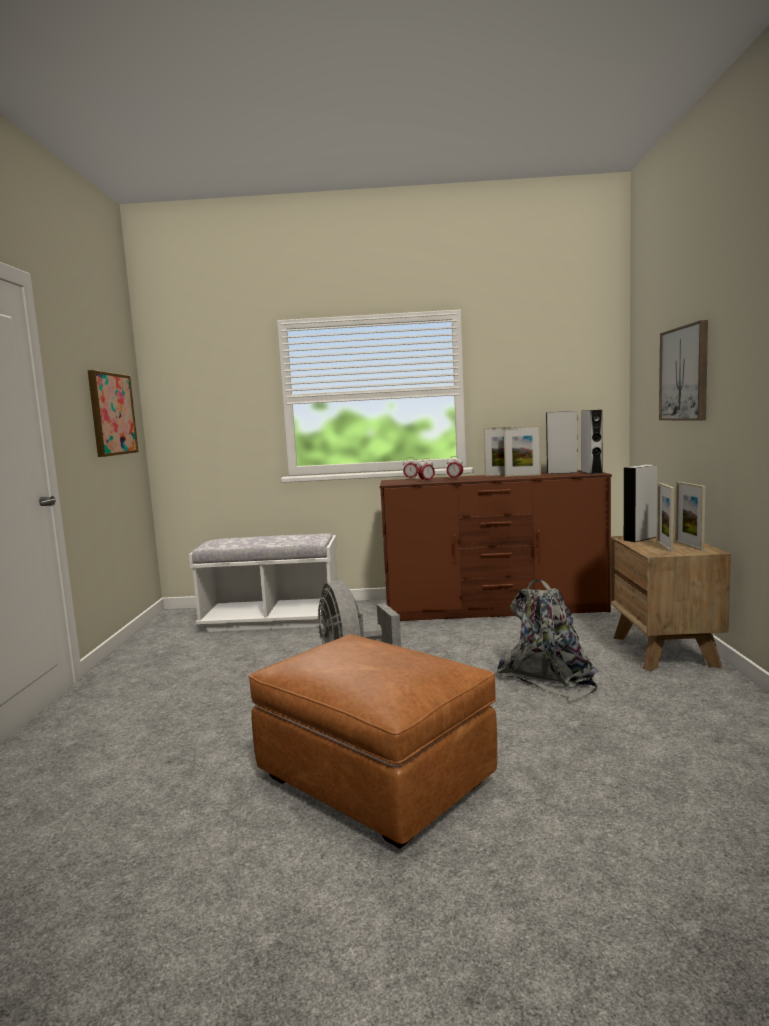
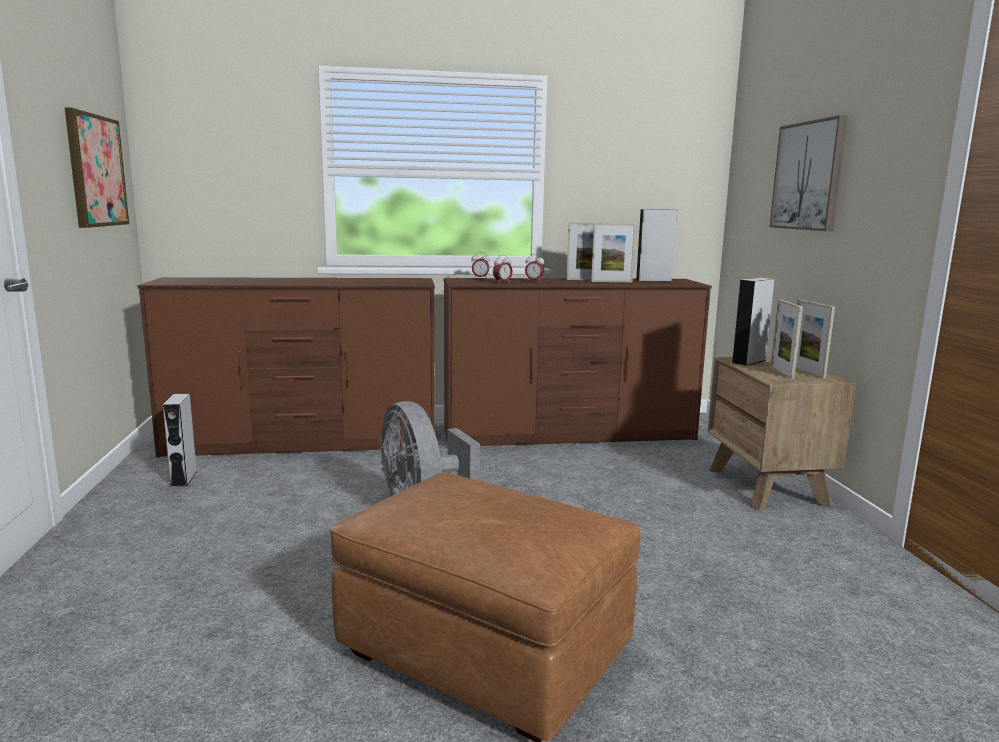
camera: 10 degrees left, 5 degrees up
white bench [189,533,338,632] -> brown dresser [137,277,435,458]
grey backpack [497,579,598,702] -> none
grey speaker [581,410,603,474] -> grey speaker moved to [163,394,197,487]

